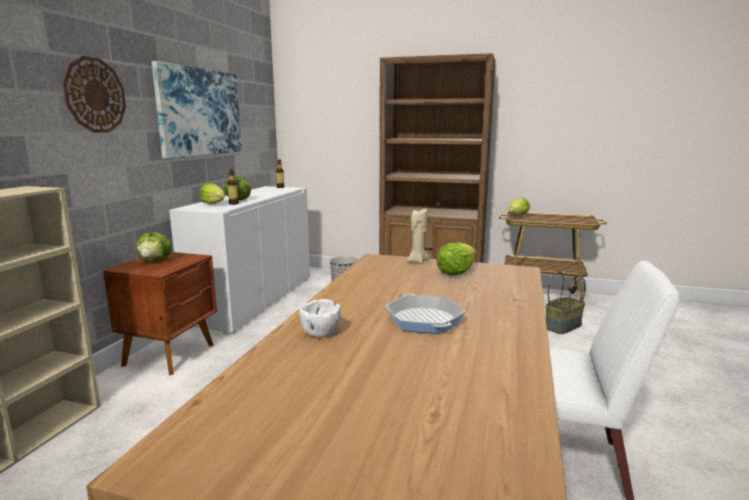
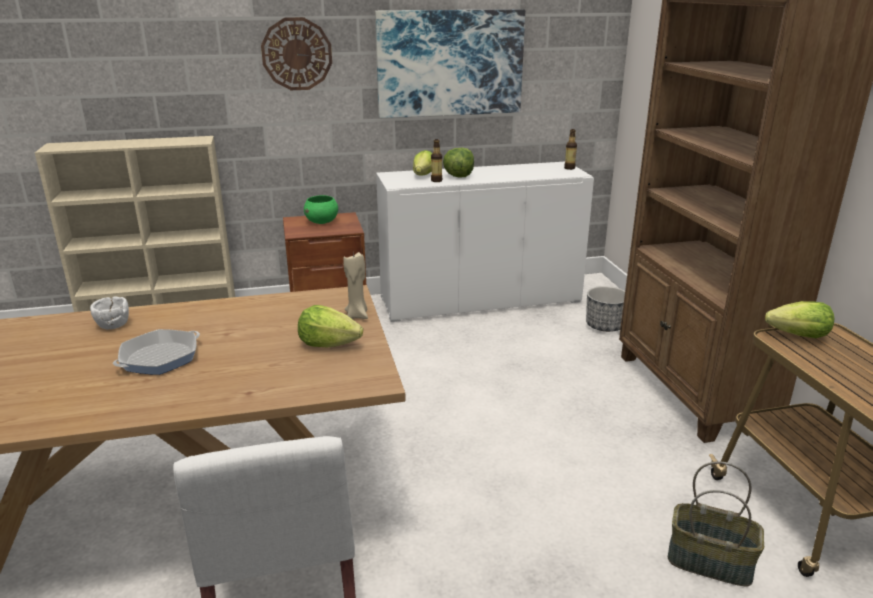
camera: 60 degrees right, 10 degrees up
lettuce [137,232,172,262] -> green bowl [304,195,338,224]

